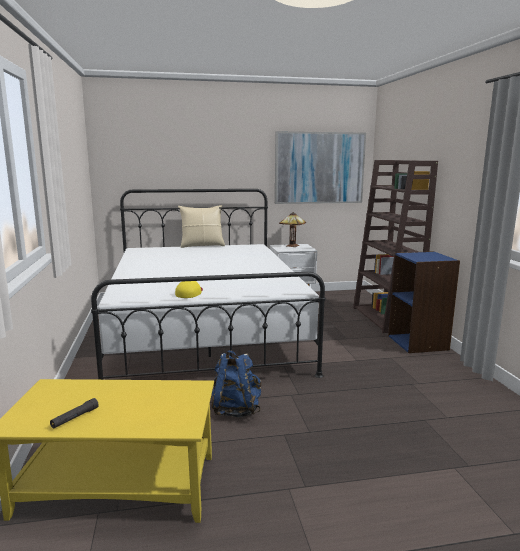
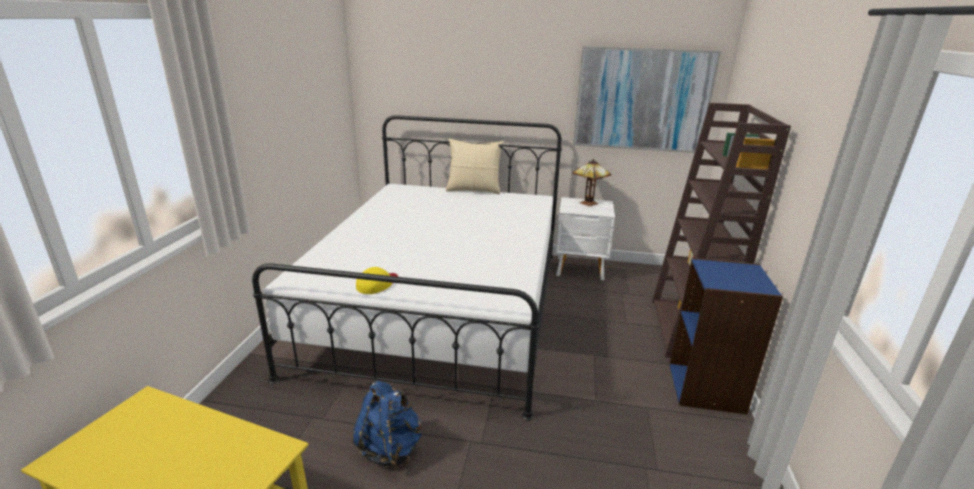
camera: 20 degrees right, 10 degrees up
black flashlight [50,398,99,428] -> none

